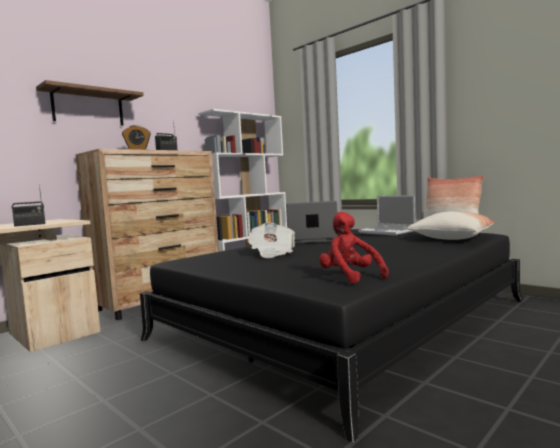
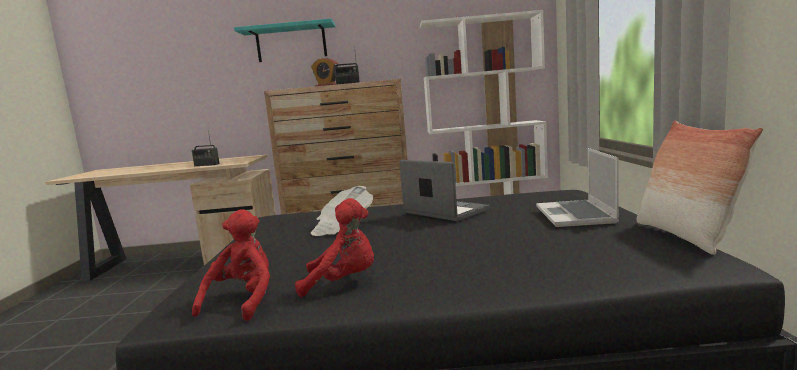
camera: 45 degrees right, 5 degrees up
brown shelf [36,80,144,126] -> turquoise shelf [234,18,335,62]
pillow [407,211,497,240] -> none
none -> red plush toy [295,198,374,297]

